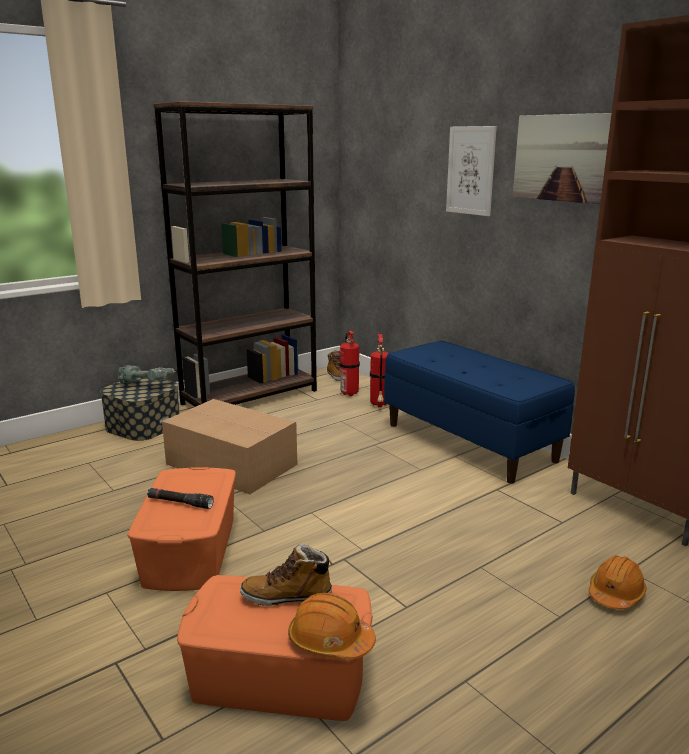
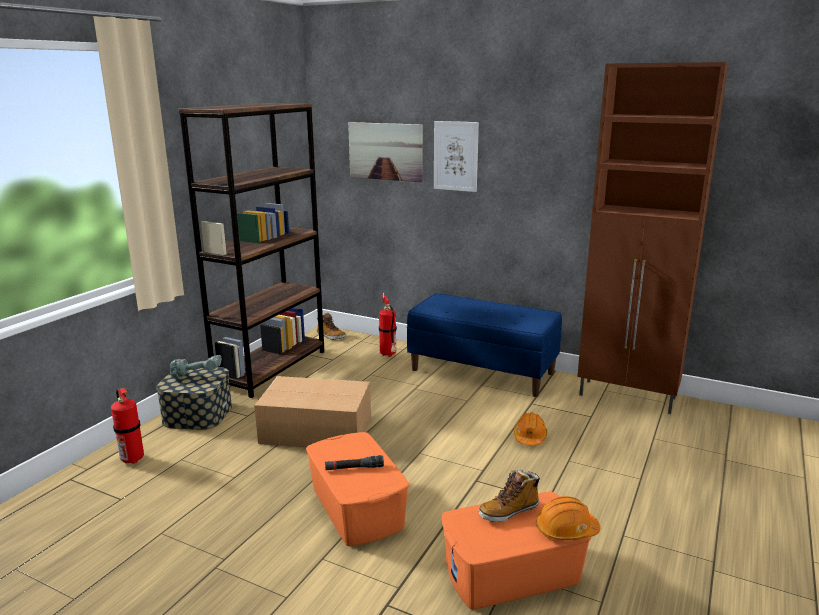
camera: 25 degrees left, 0 degrees up
fire extinguisher [340,330,360,396] -> fire extinguisher moved to [111,385,144,464]
picture [513,113,611,204] -> picture moved to [348,122,423,182]
orange hard hat [589,555,647,610] -> orange hard hat moved to [514,412,547,446]

